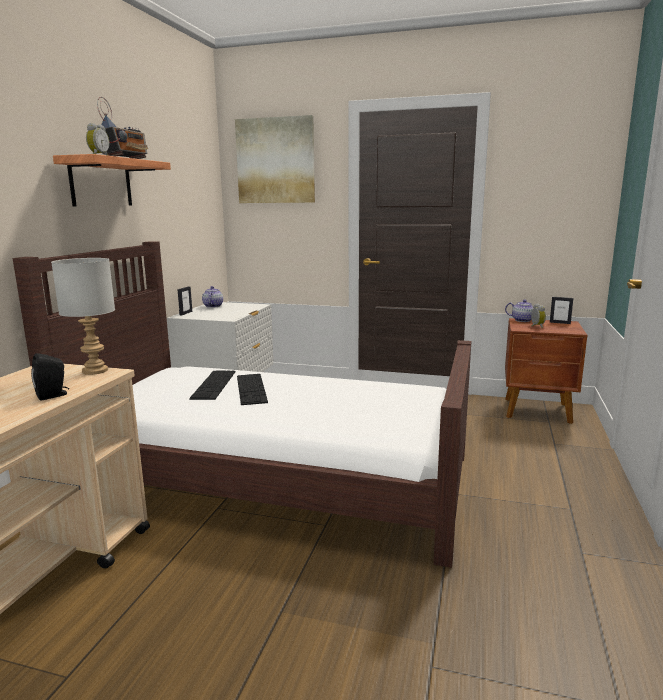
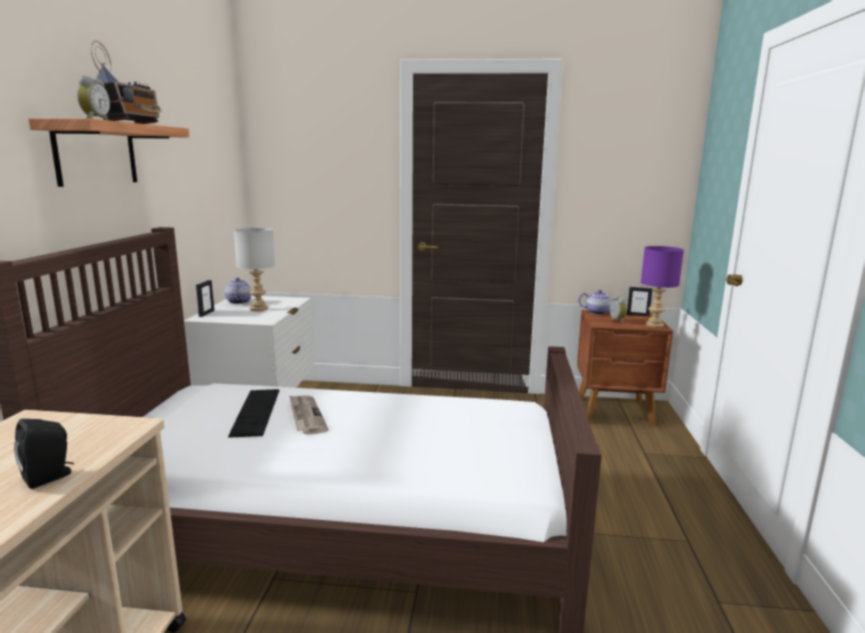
camera: 10 degrees left, 0 degrees up
grey table lamp [51,258,115,375] -> grey table lamp moved to [234,228,275,311]
picture [235,115,315,203] -> none
keyboard [237,374,268,405] -> newspaper [289,395,329,435]
none -> purple table lamp [641,246,684,328]

